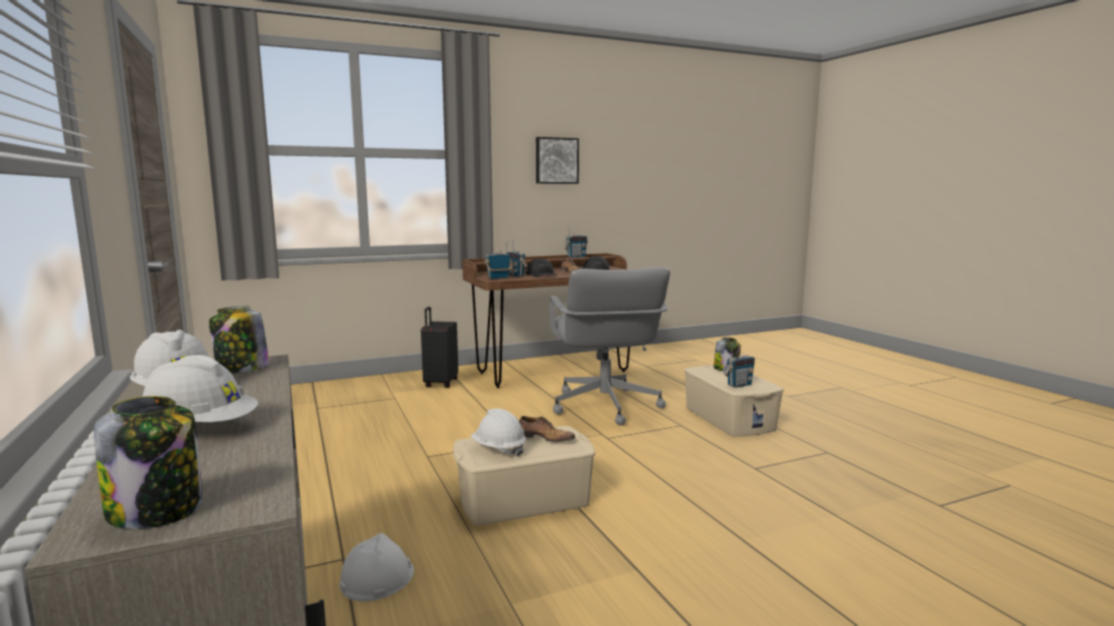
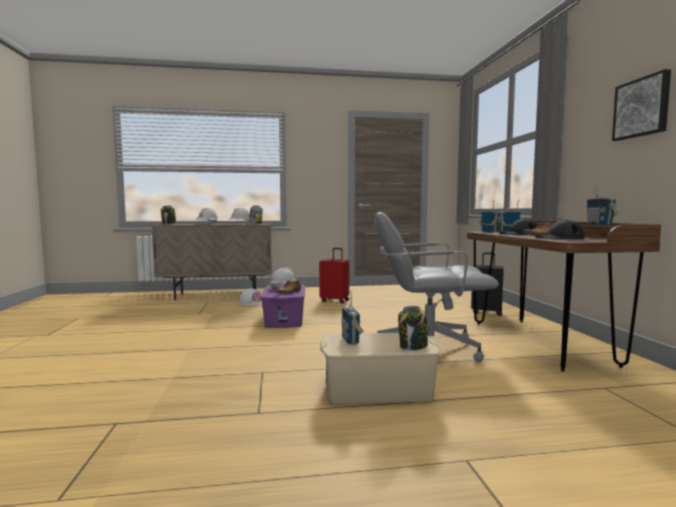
camera: 105 degrees right, 5 degrees down
beige storage box [453,426,595,526] -> purple storage box [261,284,305,328]
none -> red suitcase [319,248,349,304]

